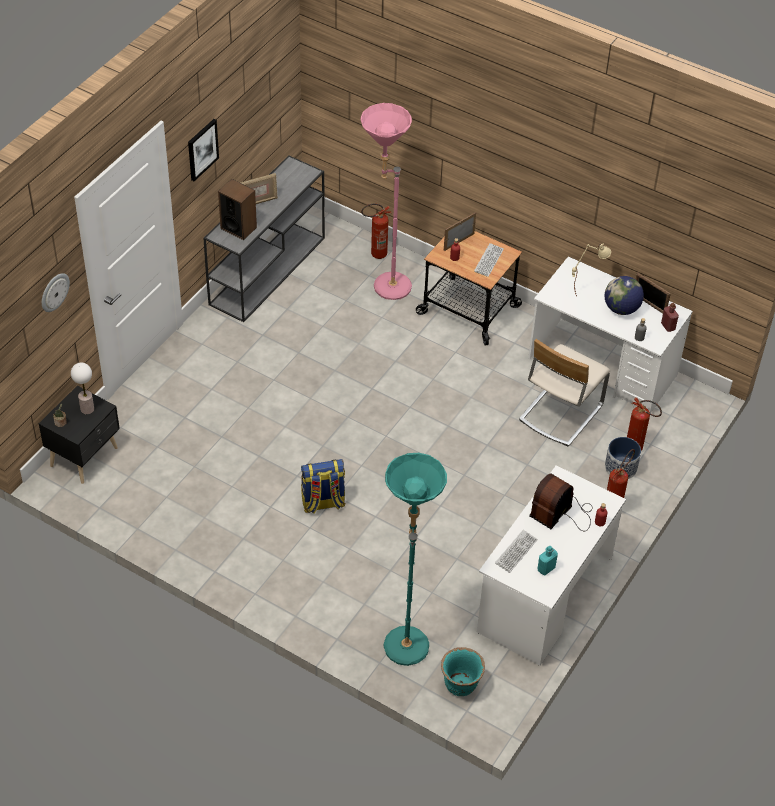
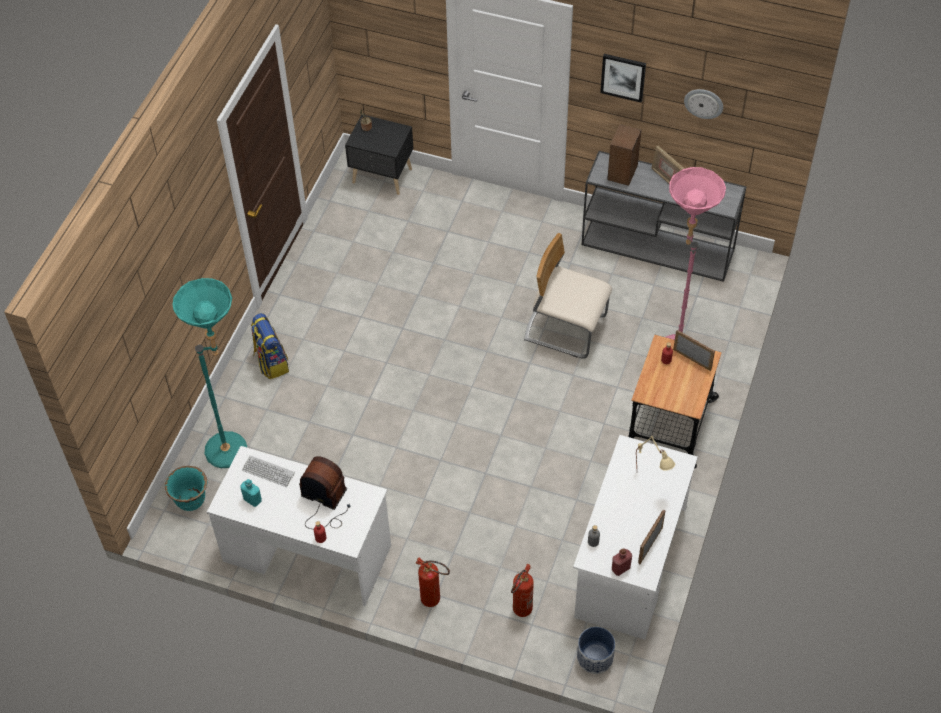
camera: 80 degrees right, 5 degrees up
wall clock [42,273,70,312] -> wall clock moved to [684,89,723,119]
table lamp [71,363,94,414] -> none
backpack [301,459,345,514] -> backpack moved to [251,313,289,379]
fire extinguisher [361,203,391,259] -> none
keyboard [474,243,504,277] -> none
beige chair [519,339,610,446] -> beige chair moved to [524,233,612,359]
globe [604,276,644,315] -> none
planter [605,437,641,479] -> planter moved to [577,627,615,674]

